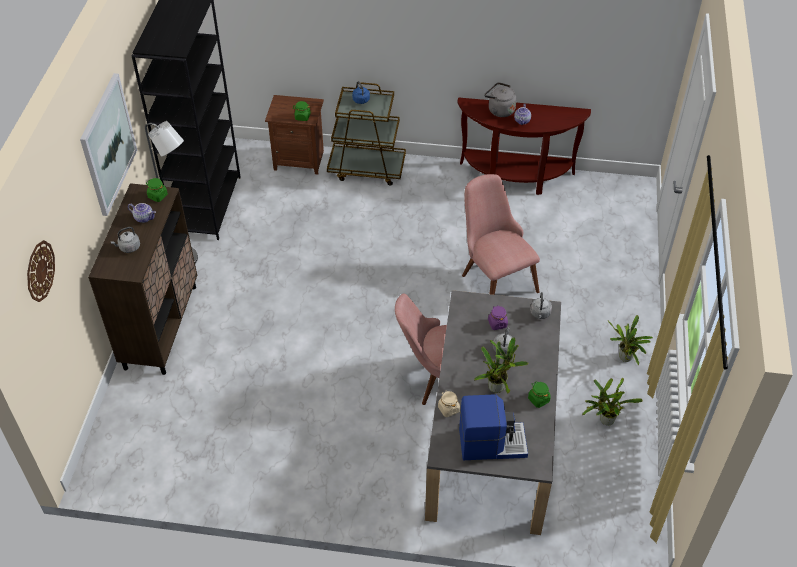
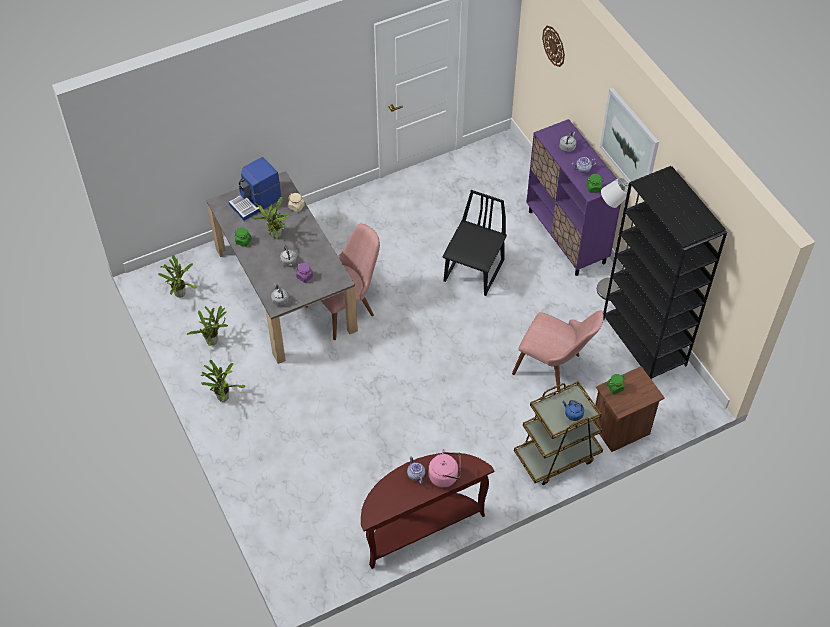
camera: 145 degrees right, 5 degrees up
brown cabinet [88,183,197,375] -> purple cabinet [526,119,621,276]
pink chair [462,174,540,295] -> pink chair moved to [512,310,604,392]
grey kettle [484,82,516,117] -> pink kettle [429,449,461,487]
none -> potted plant [158,255,196,298]
none -> black chair [443,190,507,296]

